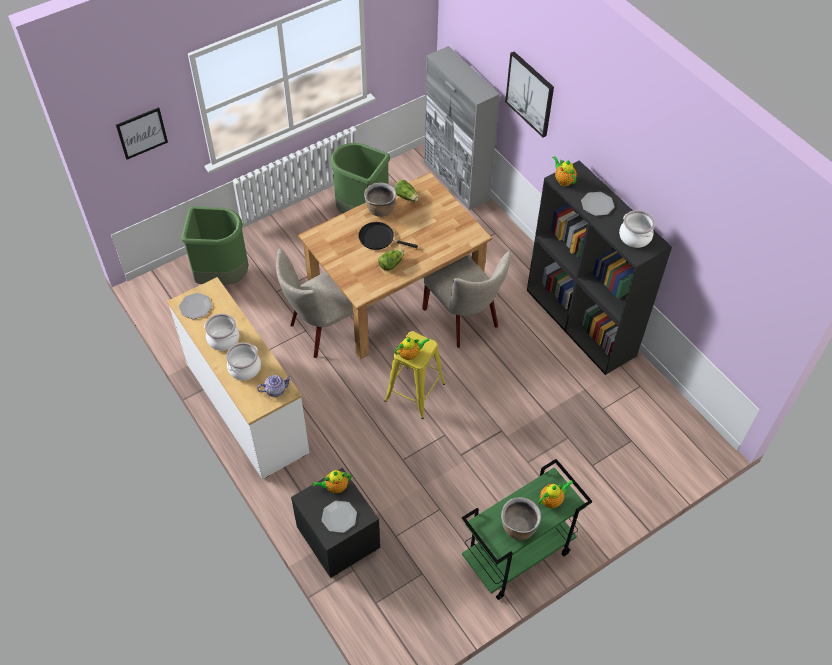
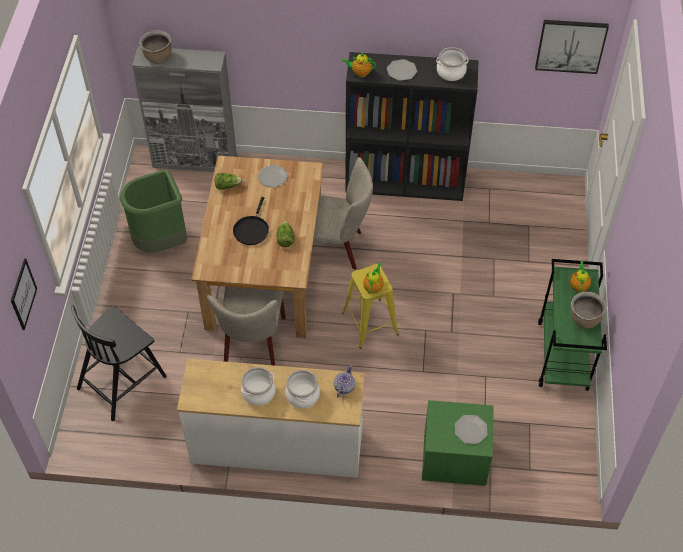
camera: 50 degrees left, 0 degrees up
plate [179,293,212,319] -> plate moved to [258,165,288,188]
green trash can [181,206,249,285] -> black chair [71,306,166,421]
black nightstand [291,467,380,578] -> green nightstand [422,400,494,486]
teapot [313,470,352,493] -> none
black frying pan [358,222,418,250] -> black frying pan turned 45 degrees counterclockwise [233,197,269,245]
brown cooking pot [364,183,396,217] -> brown cooking pot moved to [139,30,171,64]
picture [505,52,554,137] -> picture moved to [535,20,609,74]

